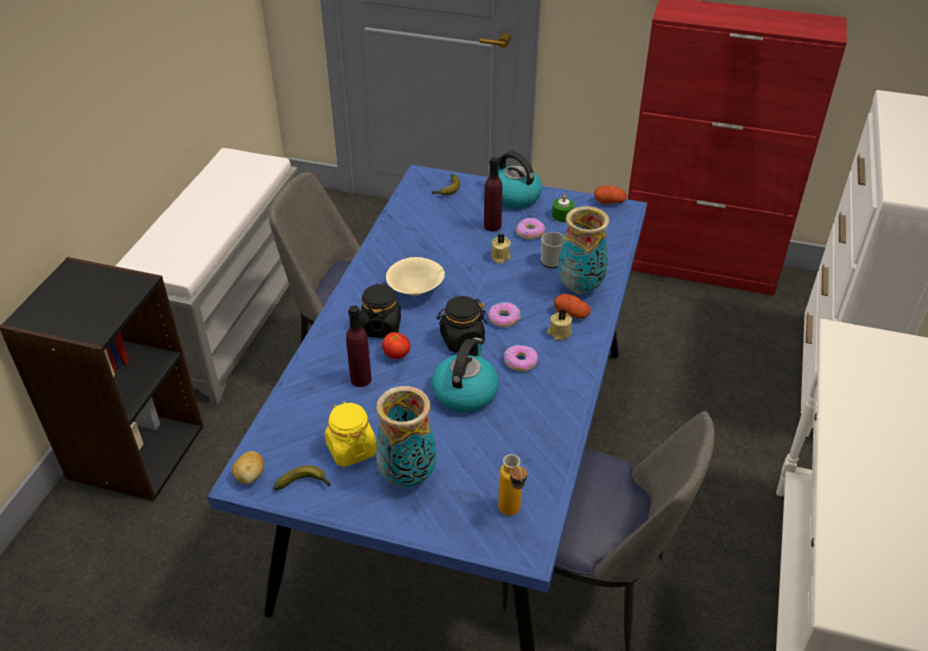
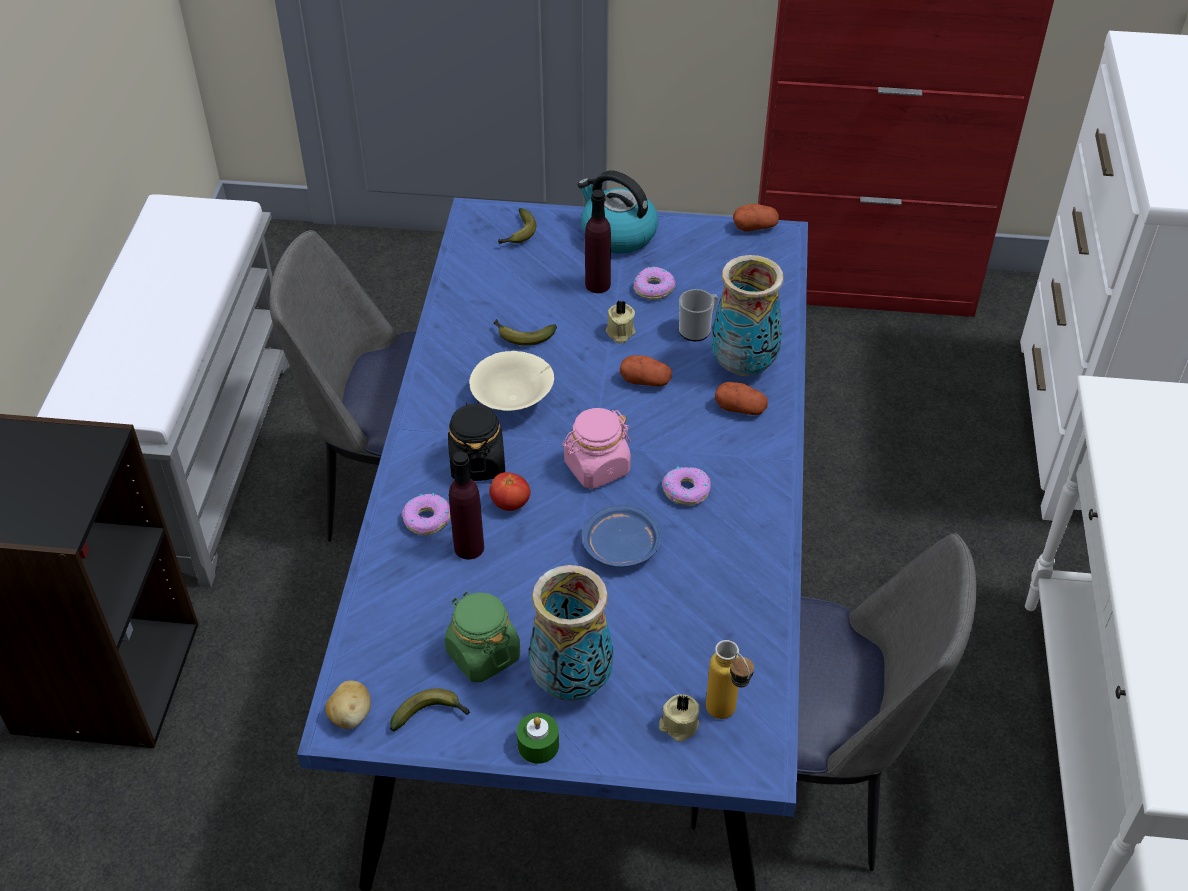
camera: 10 degrees left, 5 degrees up
yellow jar [325,401,377,467] -> green jar [445,591,520,683]
kettle [432,337,499,413] -> blue plate [582,504,661,567]
black jar [436,296,487,352] -> pink jar [562,408,631,489]
donut [488,302,520,327] -> donut moved to [402,493,451,535]
beige candle [547,310,572,340] -> beige candle moved to [659,694,699,742]
green candle [552,194,574,222] -> green candle moved to [517,713,559,764]
none -> banana [494,319,557,346]
none -> potato [620,355,672,386]

